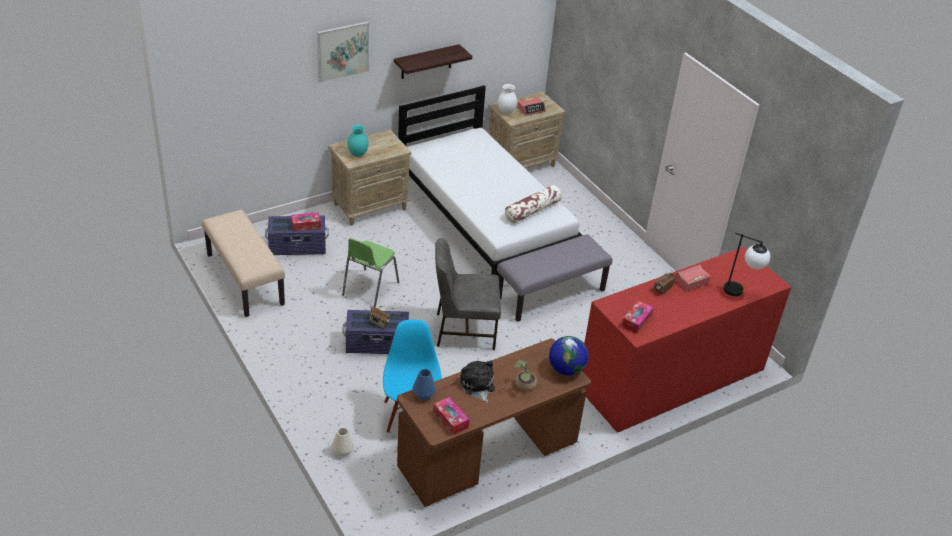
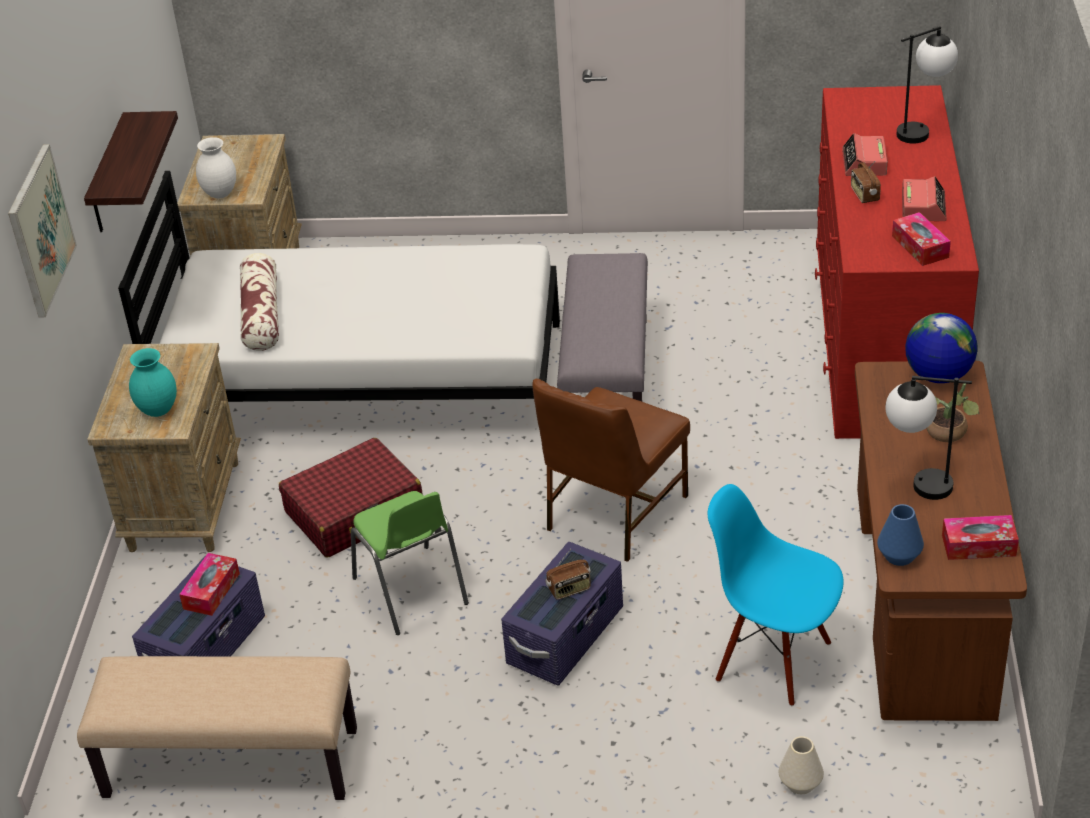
camera: 50 degrees left, 0 degrees up
grey chair [435,238,501,350] -> brown chair [532,379,690,562]
plush toy [460,360,495,403] -> table lamp [886,376,972,500]
pillow [505,185,562,223] -> pillow moved to [240,253,279,351]
alarm clock [517,97,546,116] -> alarm clock moved to [902,176,947,221]
none -> red suitcase [279,438,423,558]

